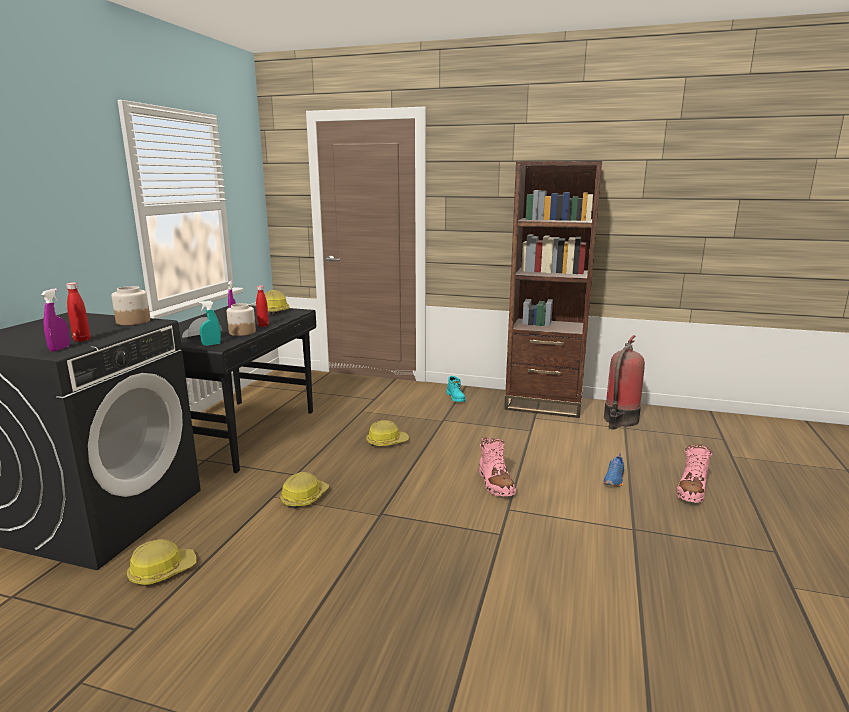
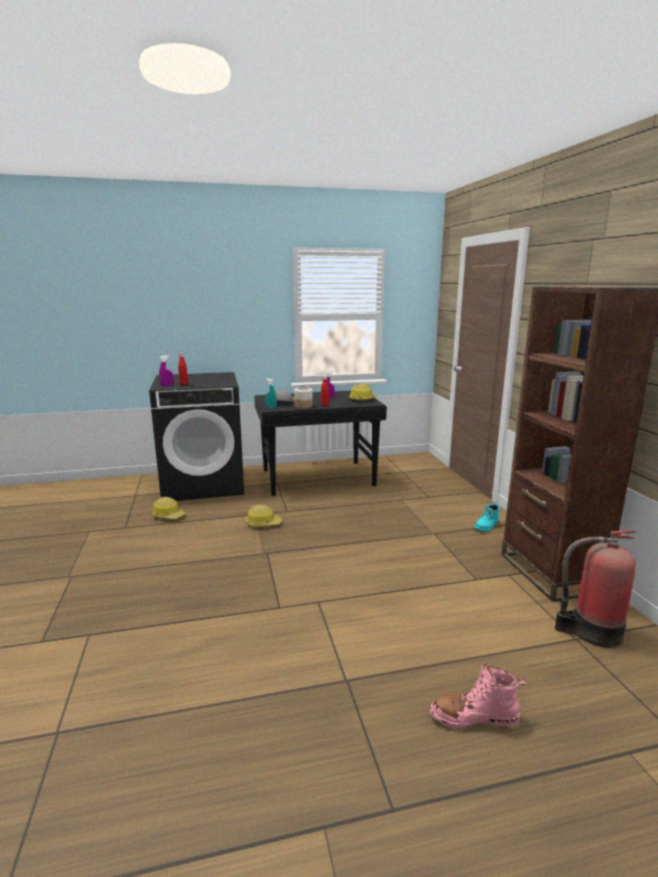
camera: 60 degrees right, 0 degrees up
jar [111,286,150,325] -> none
hard hat [366,420,409,446] -> none
pink boot [479,436,516,496] -> none
blue shoe [603,453,624,487] -> none

